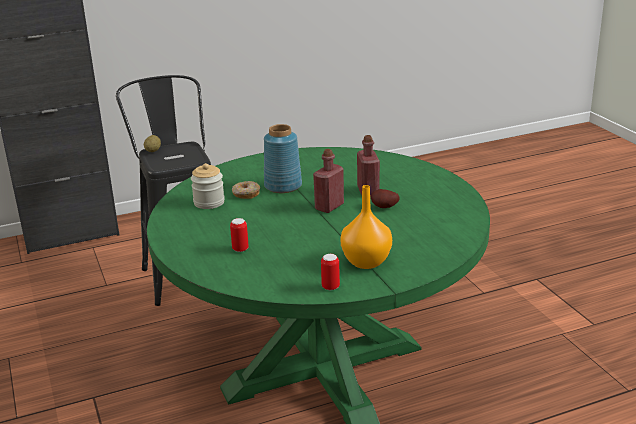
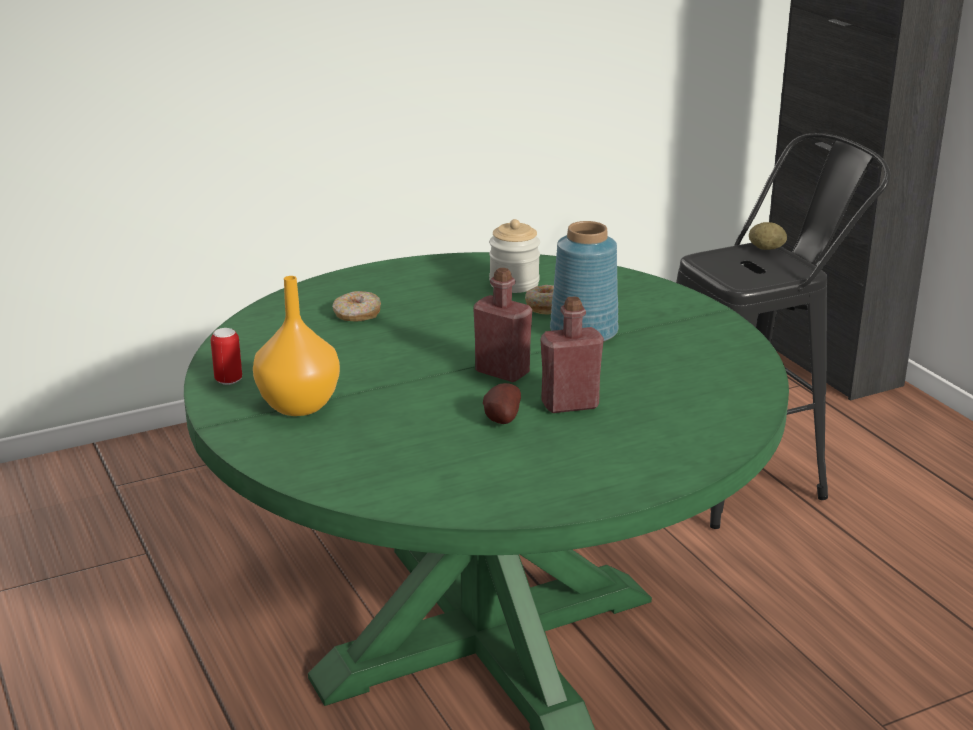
camera: 85 degrees right, 0 degrees up
can [230,218,249,252] -> donut [332,291,381,322]

